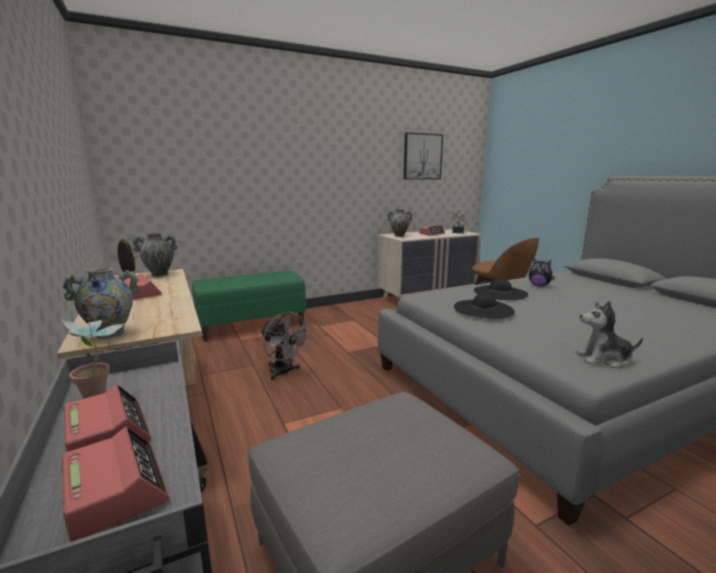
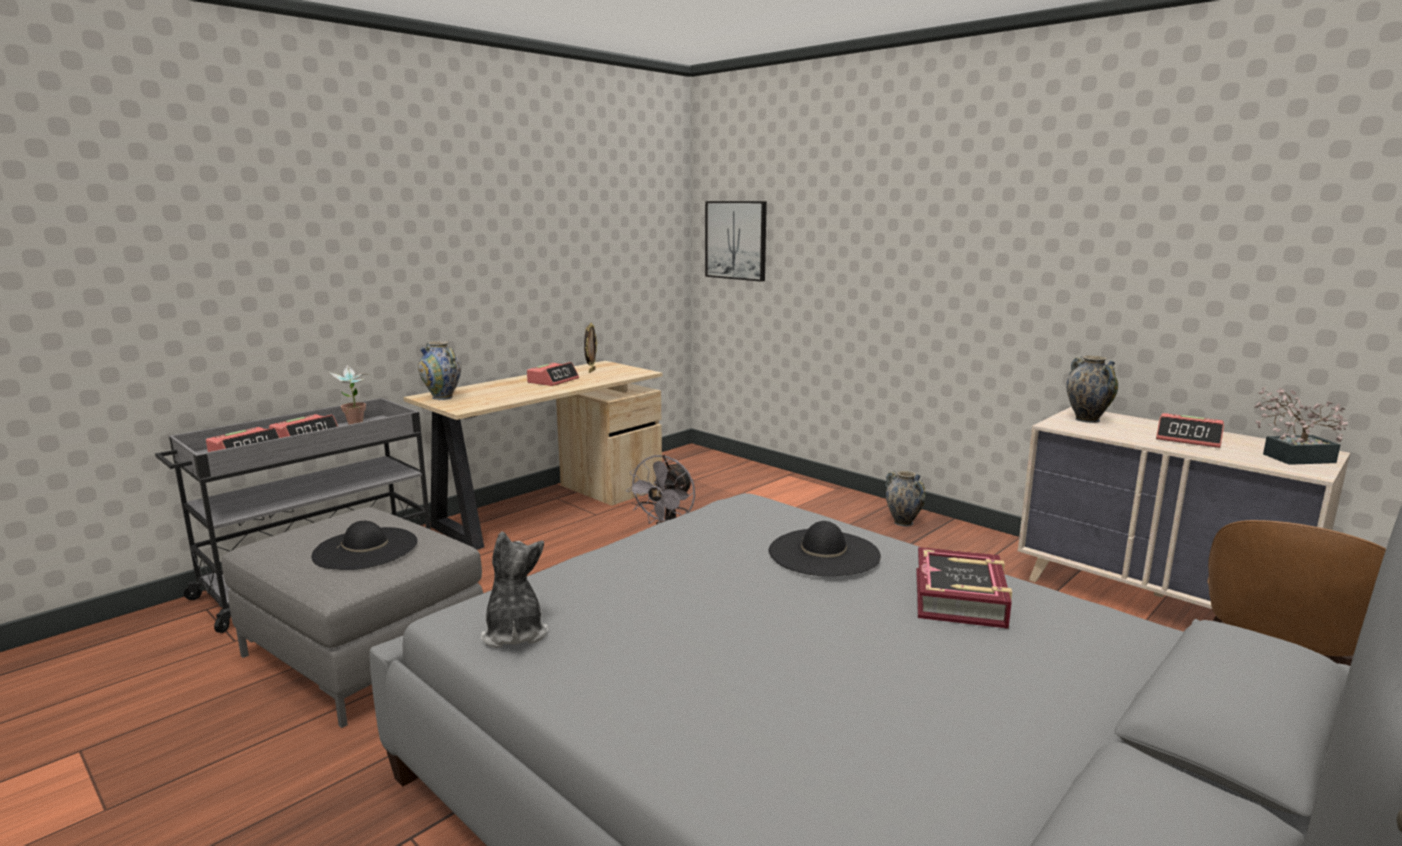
camera: 70 degrees right, 0 degrees up
vase [132,232,178,277] -> vase moved to [885,471,925,526]
green bench [192,271,306,341] -> none
picture [404,133,443,179] -> picture moved to [705,201,767,282]
black hat [454,293,515,319] -> black hat moved to [312,521,417,570]
plush toy [529,259,555,286] -> book [916,547,1012,629]

